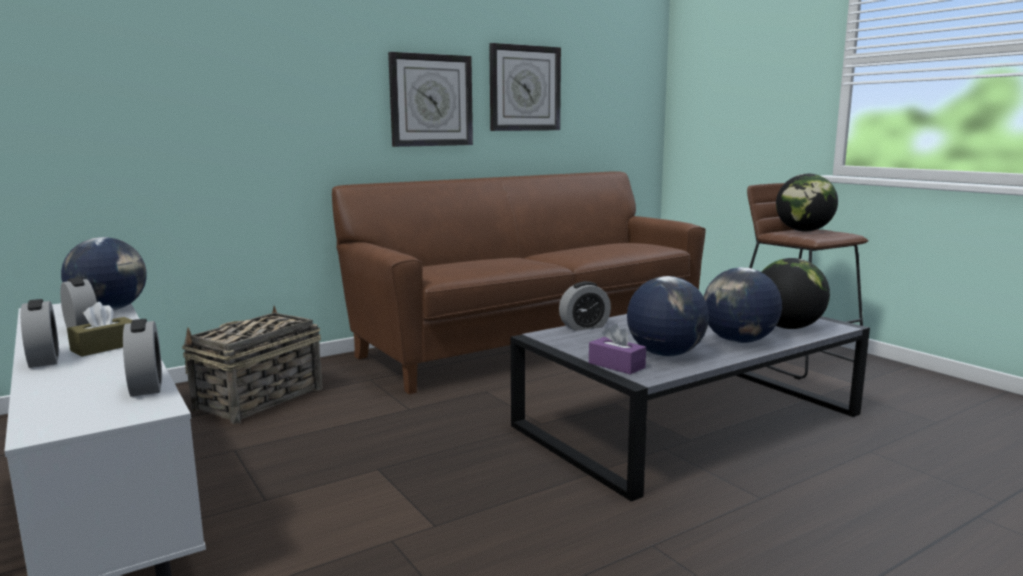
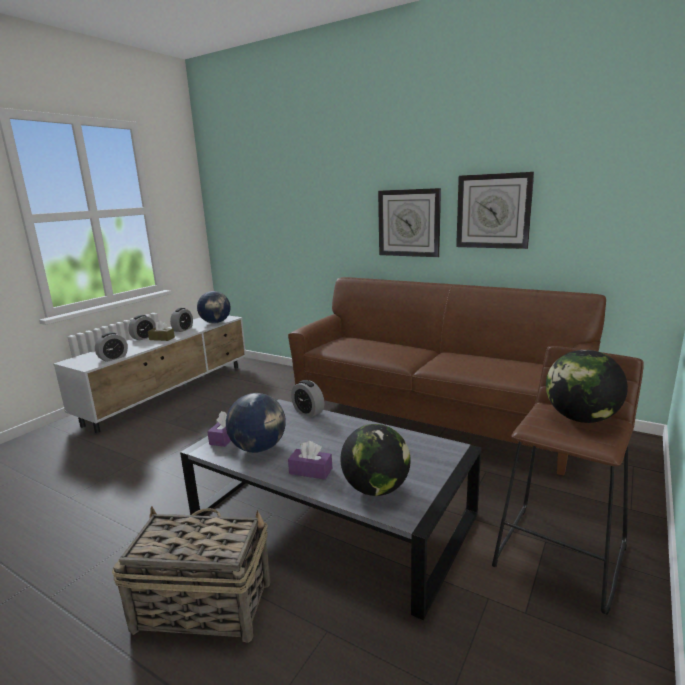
camera: 65 degrees right, 5 degrees up
basket [182,306,323,424] -> basket moved to [112,506,270,643]
globe [704,267,782,343] -> purple tissue box [288,441,332,480]

